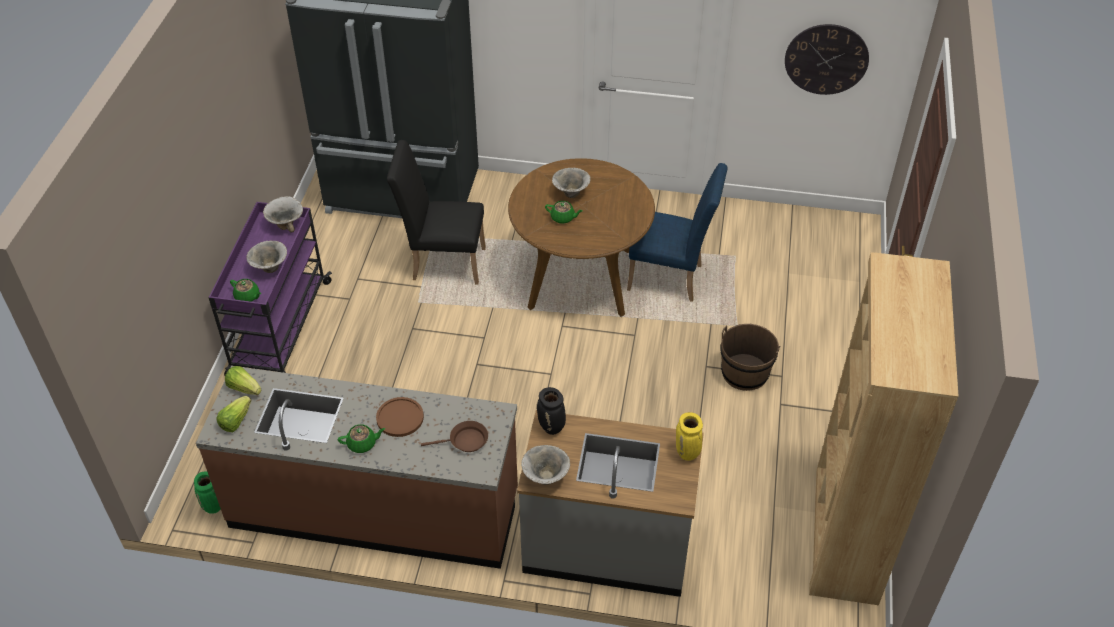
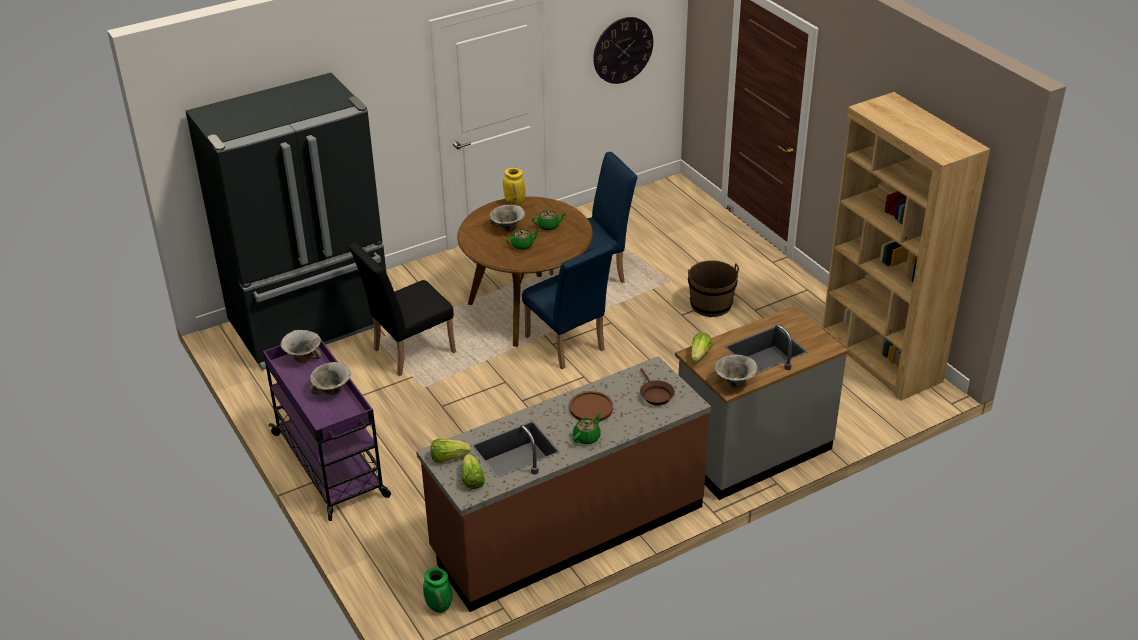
camera: 40 degrees left, 10 degrees down
green teapot [230,279,261,302] -> green teapot moved to [532,210,567,230]
brown frying pan [421,421,488,452] -> brown frying pan turned 120 degrees clockwise [640,368,675,405]
black vase [537,387,566,435] -> lettuce [691,332,713,363]
yellow vase [676,412,703,461] -> yellow vase moved to [503,168,526,206]
none -> blue chair [522,243,614,369]

